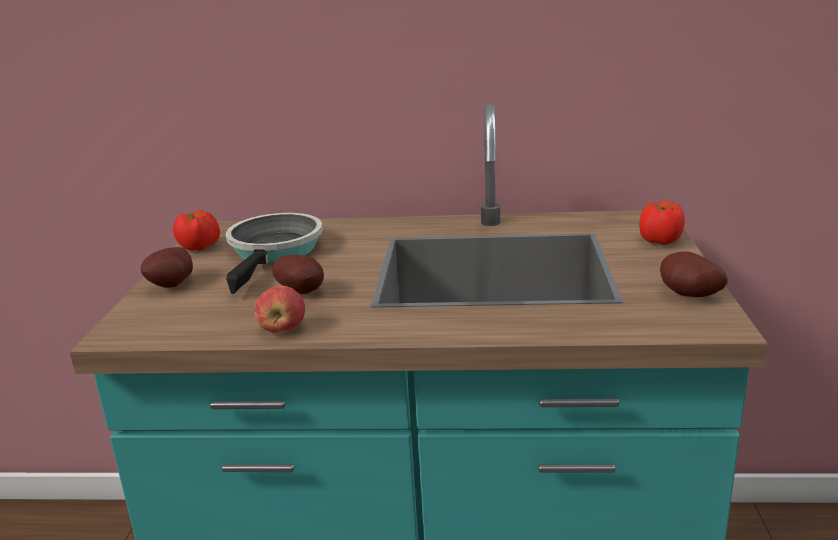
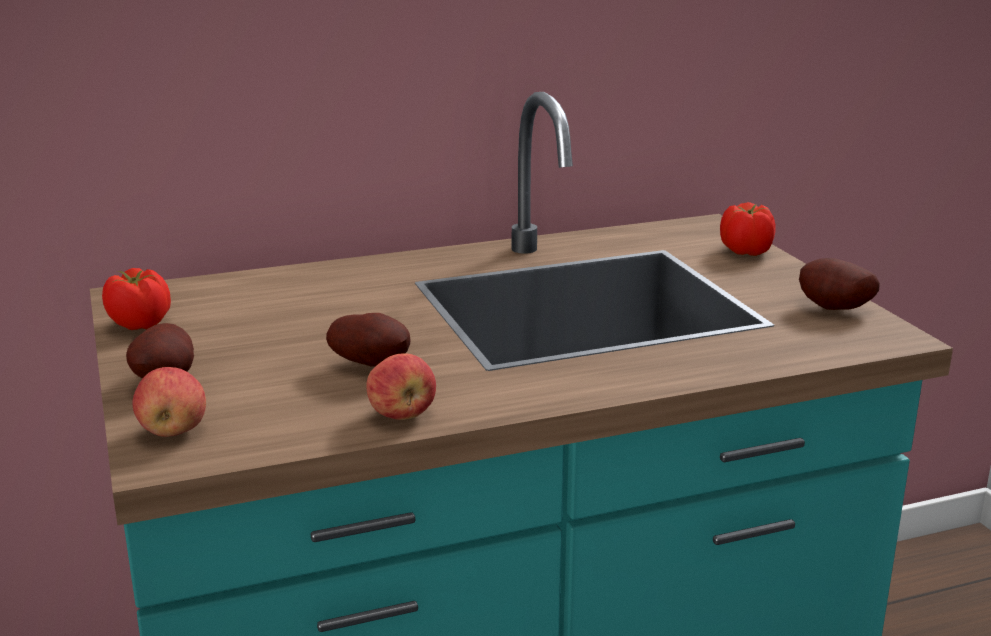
camera: 25 degrees left, 0 degrees up
frying pan [226,213,323,294] -> none
none -> apple [133,367,206,437]

